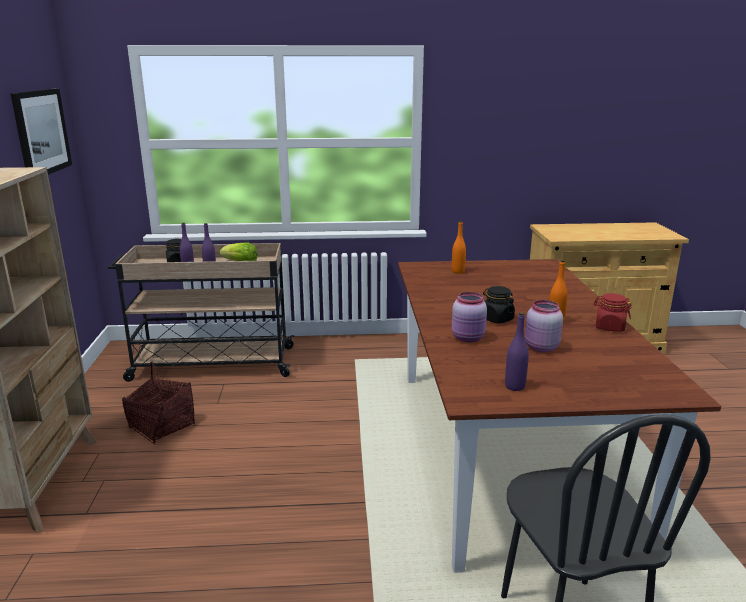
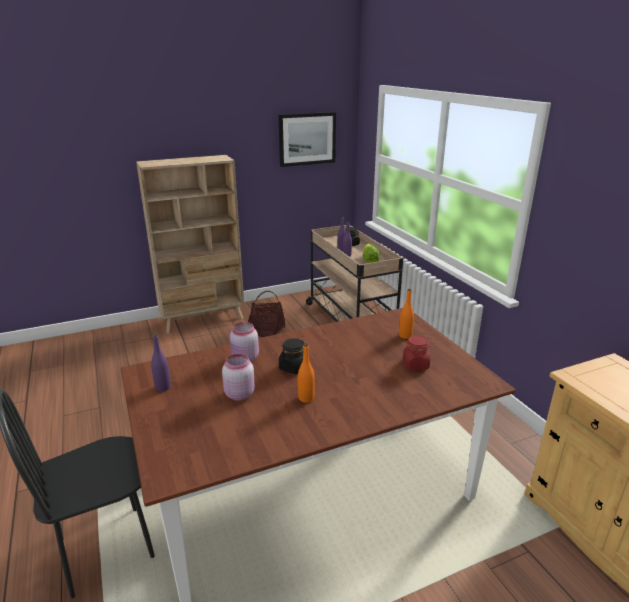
camera: 70 degrees right, 5 degrees up
red jar [594,293,632,332] -> red jar moved to [403,336,430,370]

